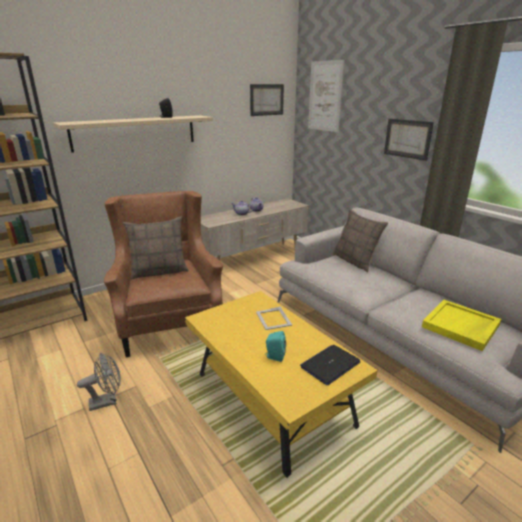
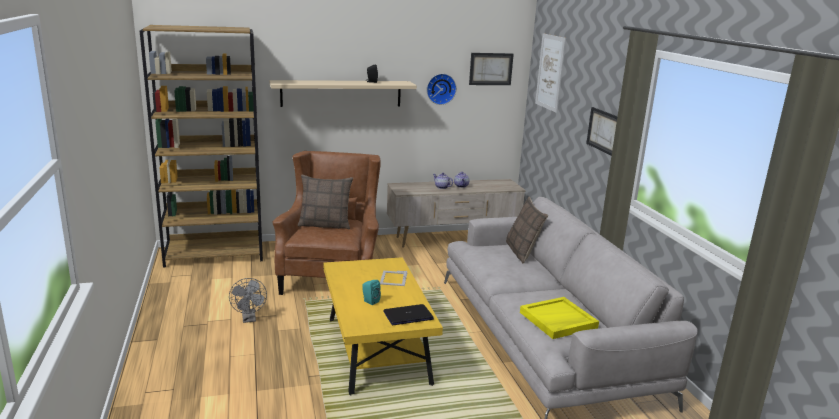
camera: 20 degrees right, 5 degrees down
grey fan [77,353,121,411] -> grey fan turned 75 degrees clockwise [229,278,267,323]
none -> wall clock [427,74,457,105]

